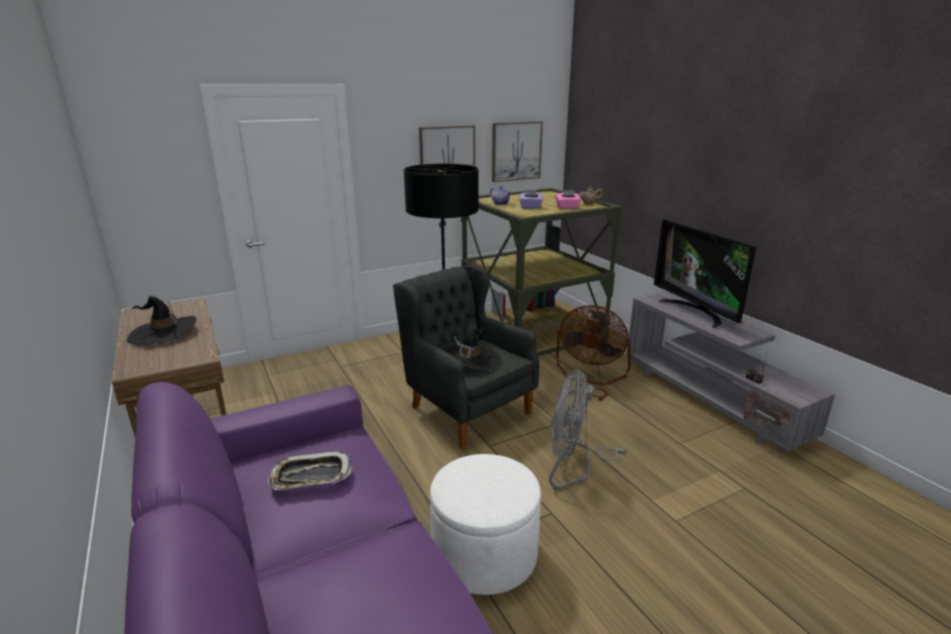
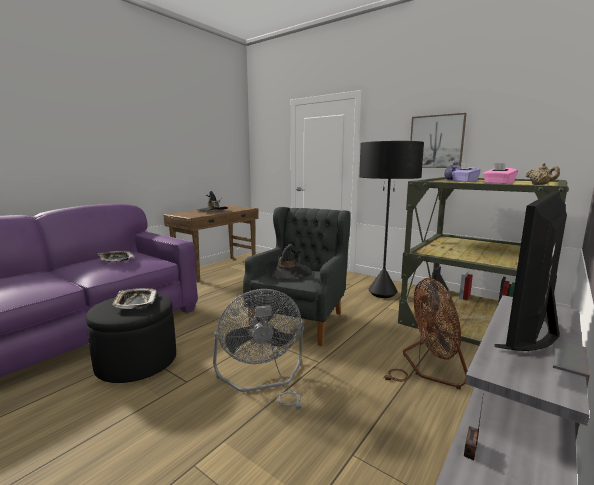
camera: 65 degrees right, 10 degrees down
white ottoman [430,454,541,595] -> black ottoman [86,294,176,383]
picture [492,121,543,182] -> none
none -> tray [113,288,157,309]

